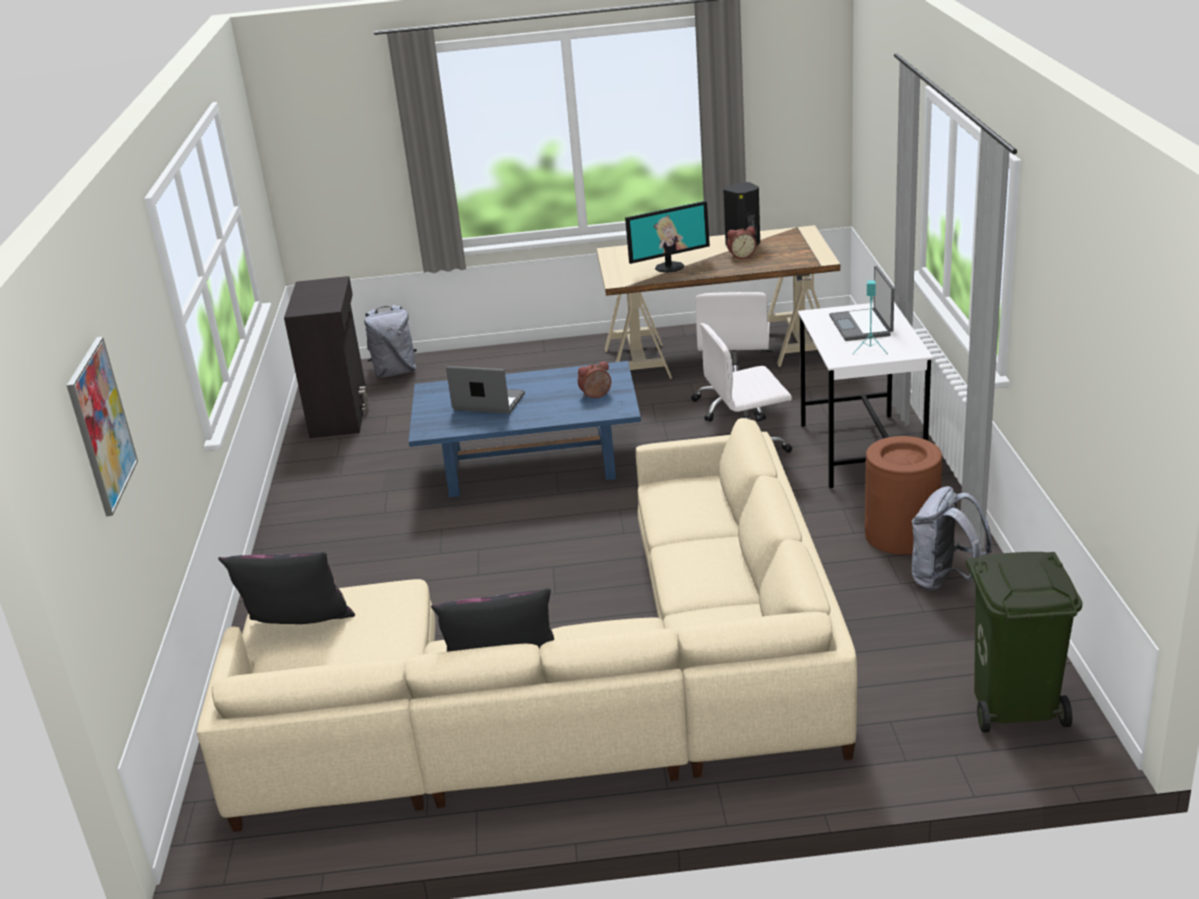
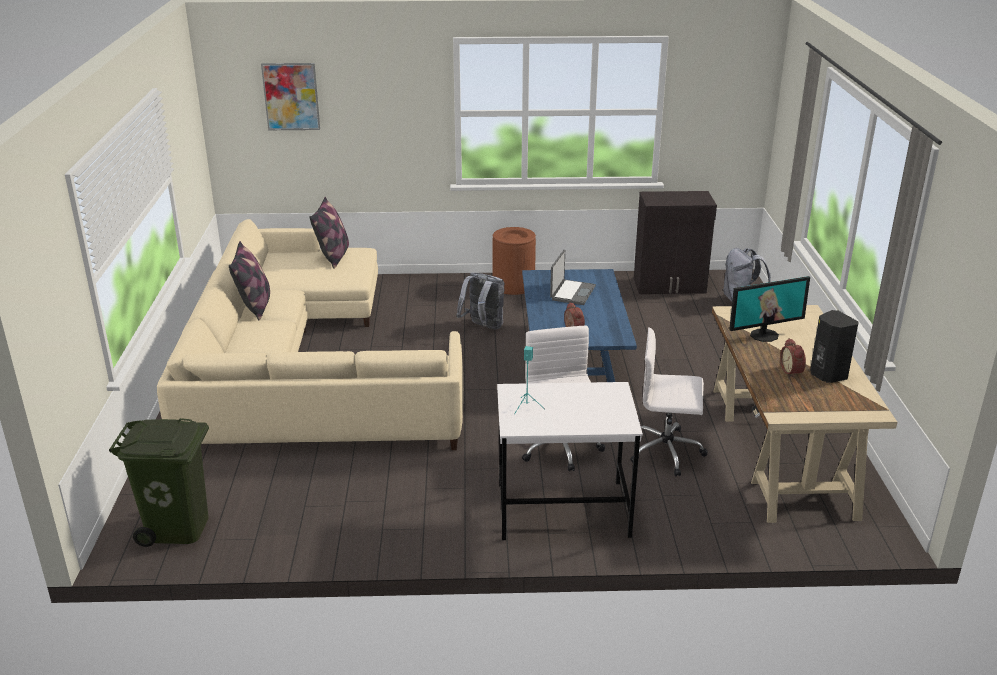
camera: 90 degrees right, 0 degrees up
monitor [625,201,710,273] -> monitor turned 90 degrees counterclockwise [729,276,810,342]
laptop [829,266,894,341] -> none
brown trash can [864,436,942,555] -> brown trash can moved to [492,227,536,295]
grey backpack [912,486,993,591] -> grey backpack moved to [456,272,504,329]

